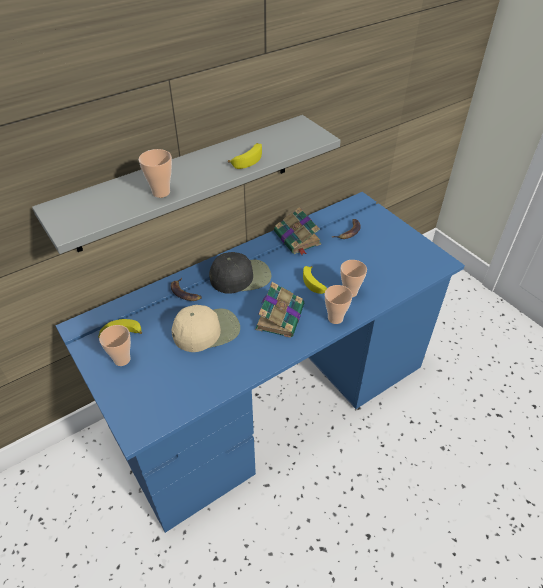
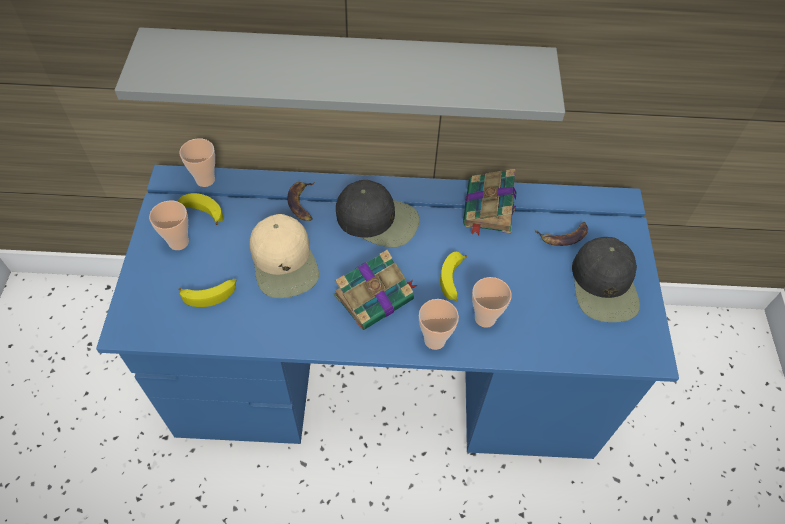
camera: 35 degrees right, 10 degrees up
cup [139,149,172,198] -> cup moved to [179,138,215,187]
beige cap [172,305,240,352] -> beige cap turned 60 degrees clockwise [249,214,319,298]
banana [228,143,262,169] -> banana moved to [178,279,237,307]
none -> black cap [572,237,640,322]

